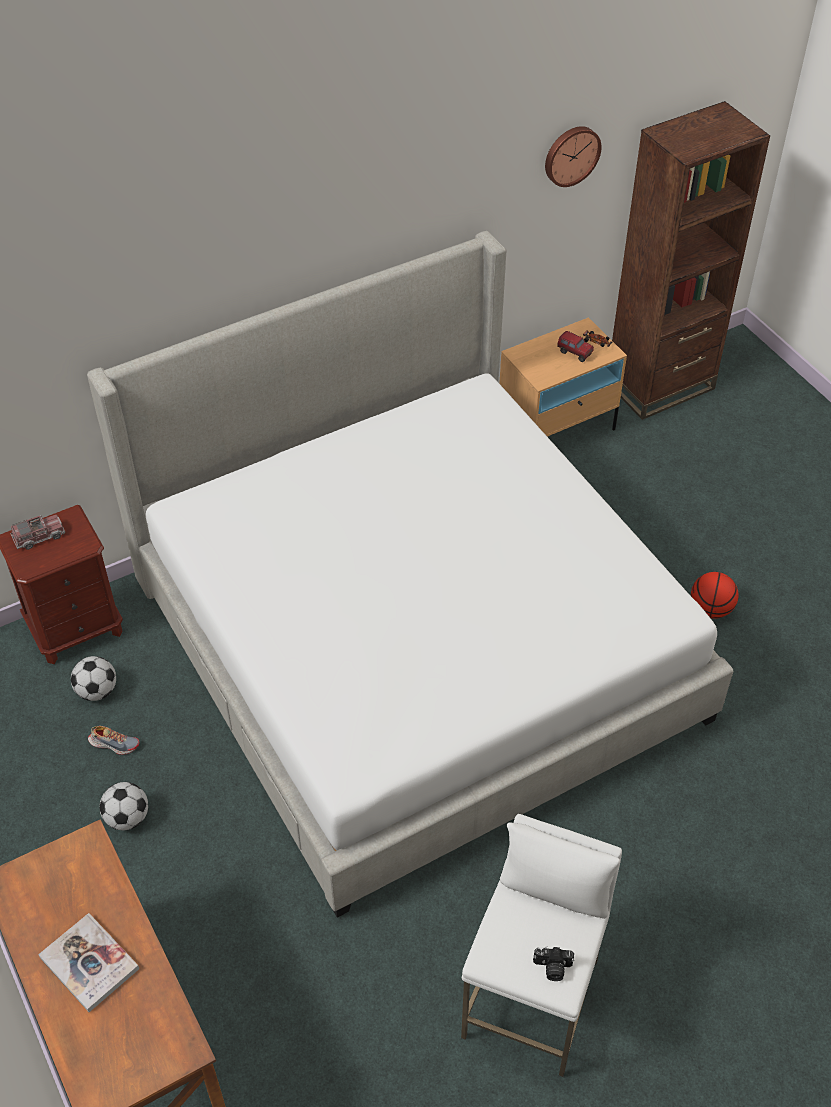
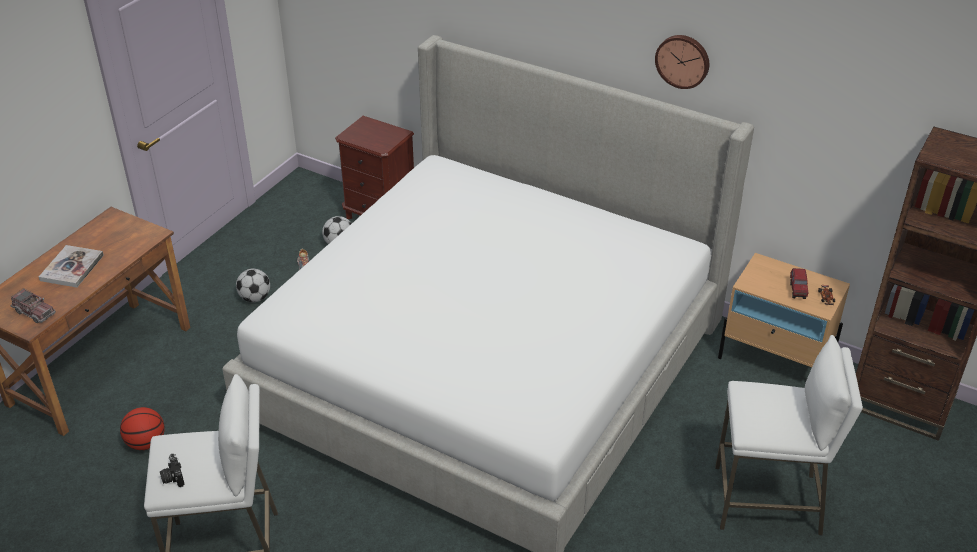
camera: 60 degrees right, 10 degrees down
toy truck [10,515,65,550] -> toy truck moved to [11,288,56,323]
wall clock [545,126,602,187] -> wall clock moved to [655,35,709,89]
basketball [691,572,739,618] -> basketball moved to [120,407,165,450]
none -> white stool [715,335,863,536]

